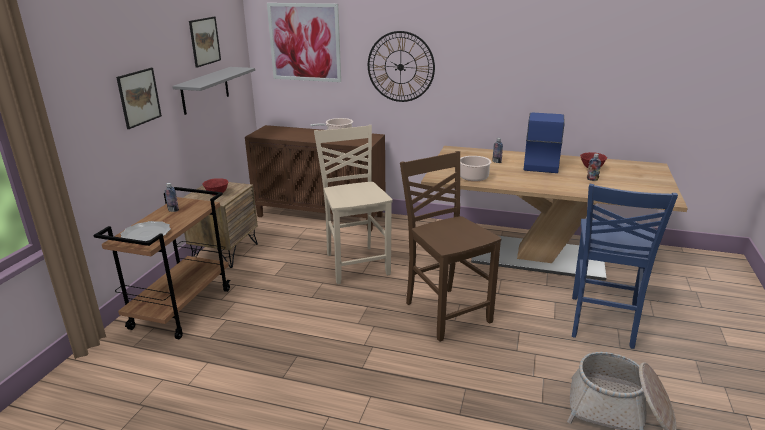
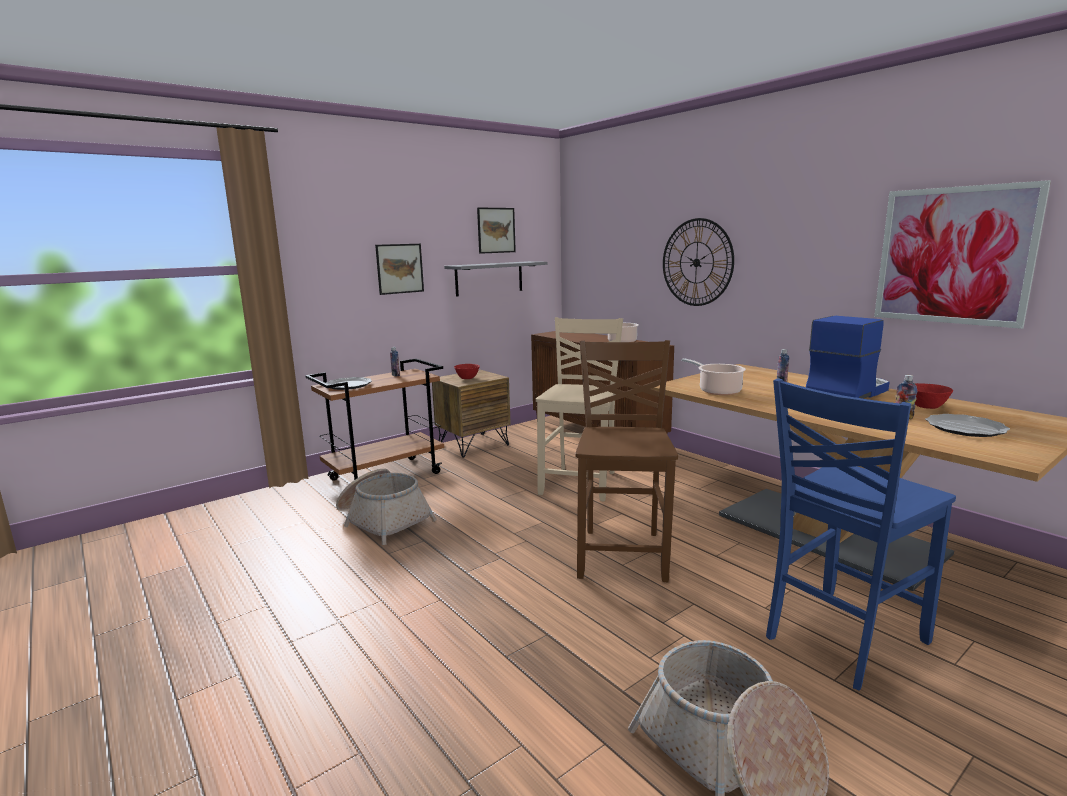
camera: 35 degrees right, 10 degrees down
picture [267,3,341,82] -> picture moved to [874,180,1051,329]
none -> basket [336,469,437,545]
none -> plate [925,414,1010,437]

